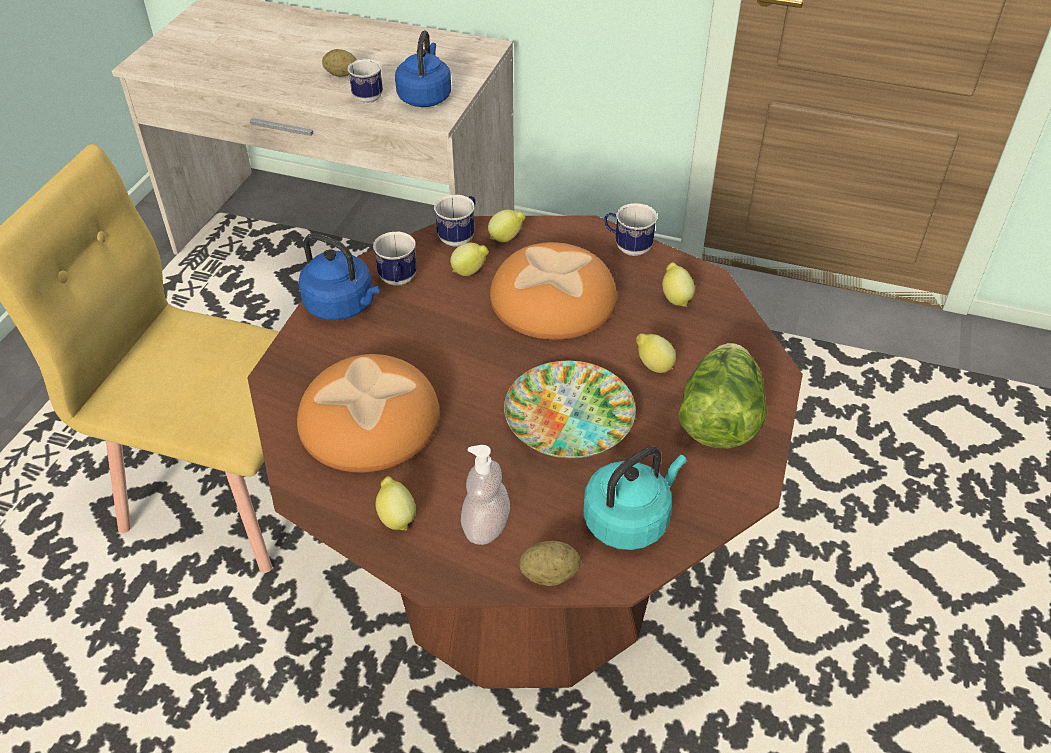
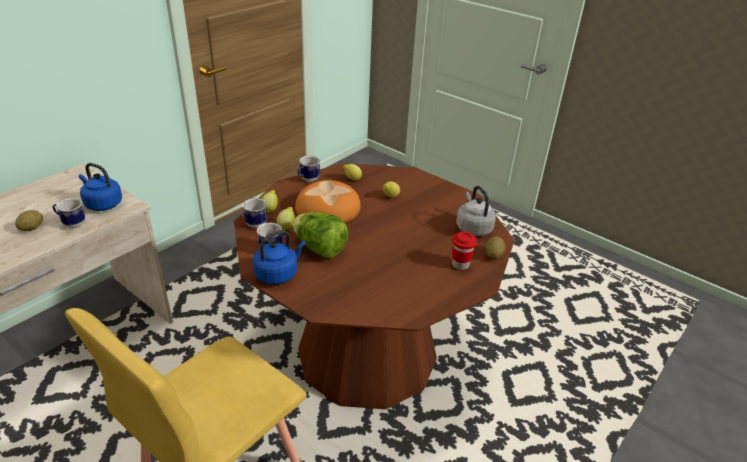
camera: 70 degrees left, 10 degrees down
bread [297,354,439,472] -> none
lemon [376,476,416,531] -> none
soap dispenser [461,445,510,545] -> red cup [452,232,477,270]
plate [504,361,636,458] -> none
turquoise kettle [583,447,687,550] -> grey kettle [456,186,496,236]
lettuce [678,343,767,449] -> lettuce moved to [293,212,348,259]

